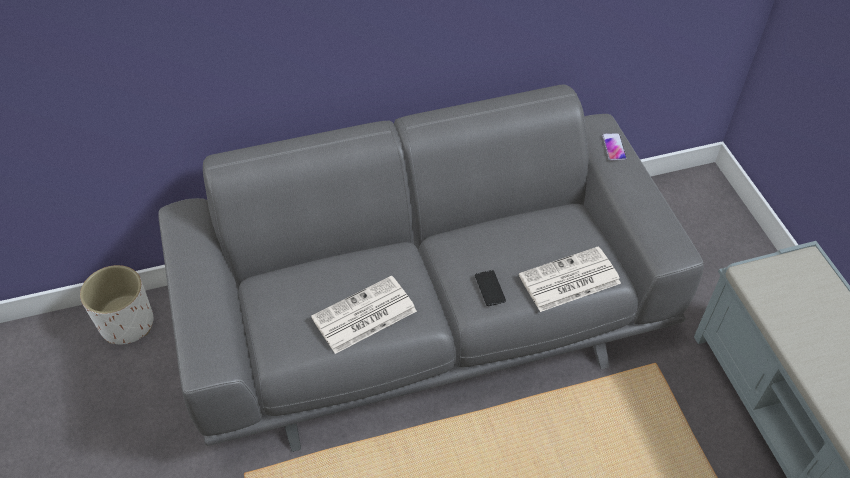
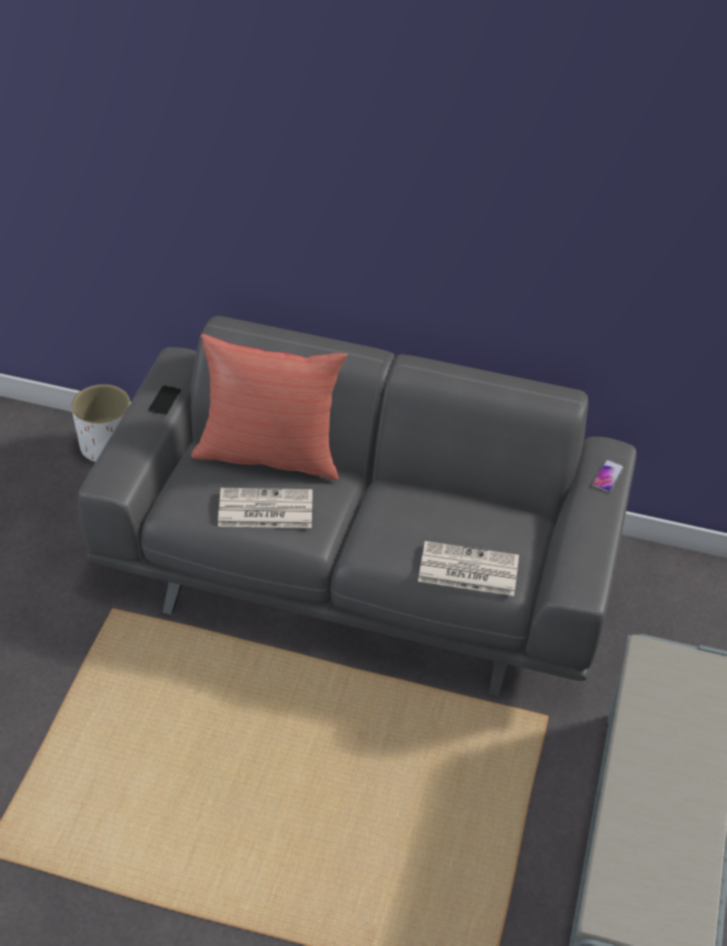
camera: 30 degrees right, 5 degrees down
phone [475,270,506,306] -> phone moved to [148,385,181,415]
none -> red pillow [191,334,347,481]

